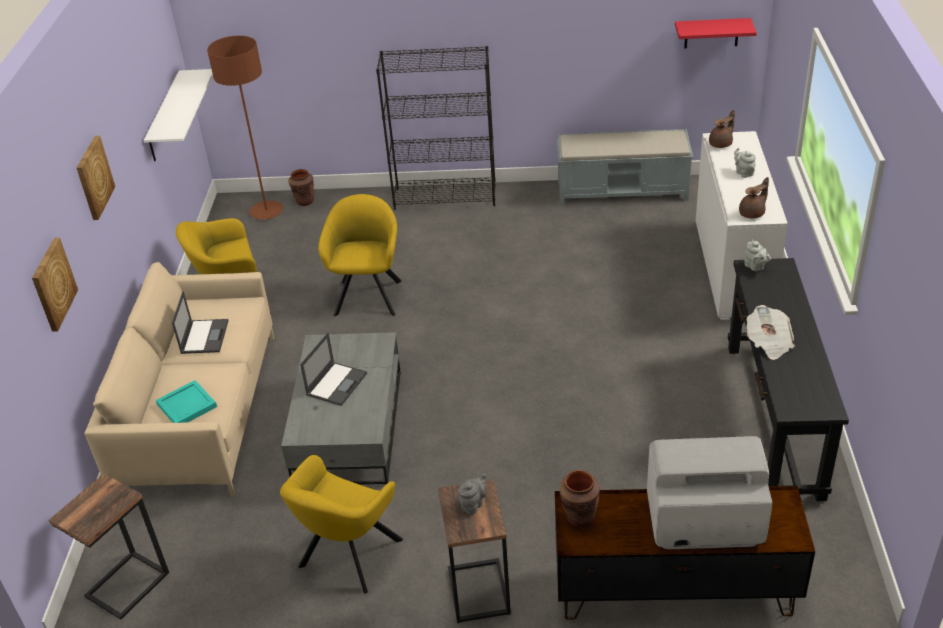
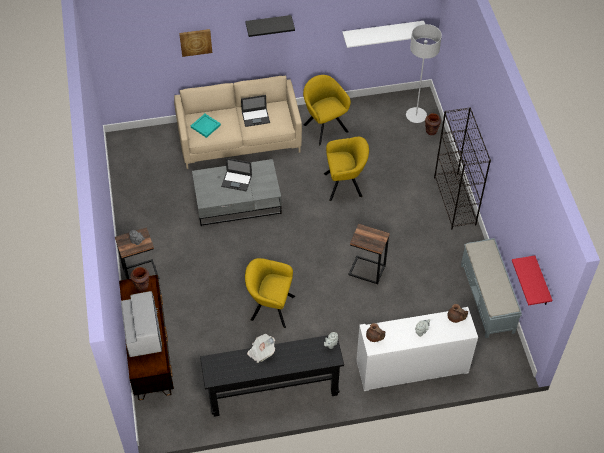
camera: 75 degrees right, 15 degrees up
side table [49,473,169,620] -> side table moved to [348,224,390,284]
picture [77,136,115,220] -> black shelf [245,15,295,37]
brown floor lamp [207,36,283,219] -> grey floor lamp [406,24,442,123]
yellow armchair [280,455,403,594] -> yellow armchair moved to [245,258,295,328]

